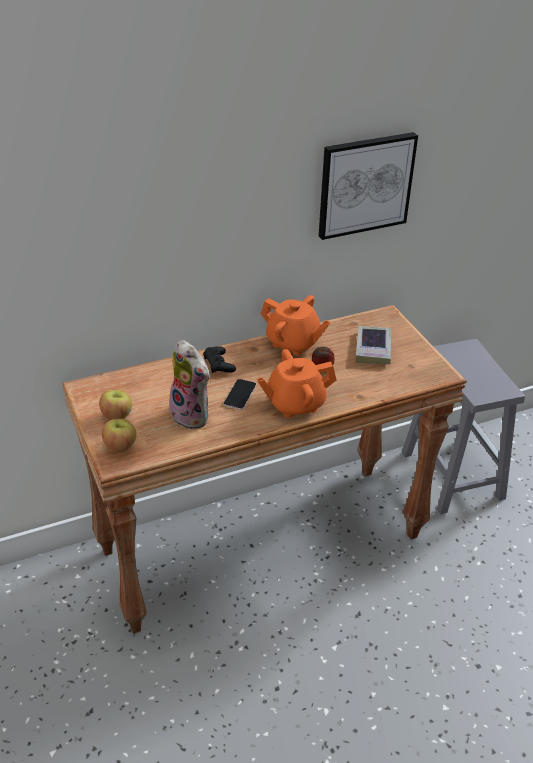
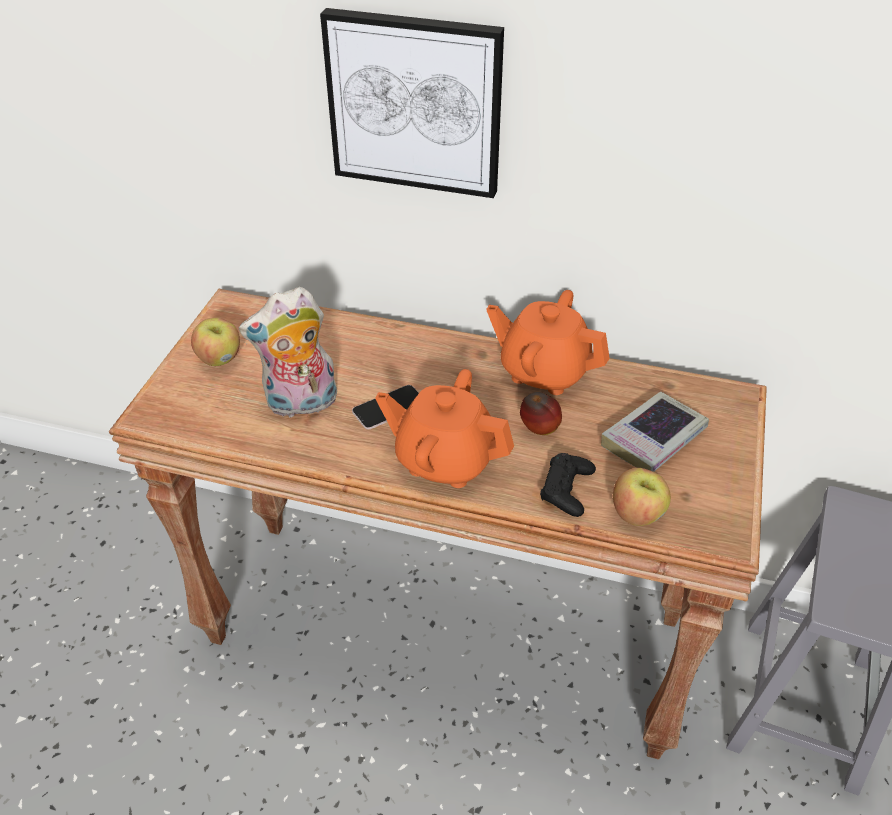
camera: 40 degrees right, 5 degrees up
apple [102,419,136,453] -> apple moved to [613,468,671,526]
plush toy [169,340,210,429] -> plush toy turned 75 degrees clockwise [239,287,337,418]
black game controller [203,346,236,373] -> black game controller moved to [540,453,596,517]
orange teapot [261,295,331,356] -> orange teapot turned 135 degrees clockwise [486,290,610,395]
picture [318,132,418,240] -> picture moved to [320,8,504,198]

